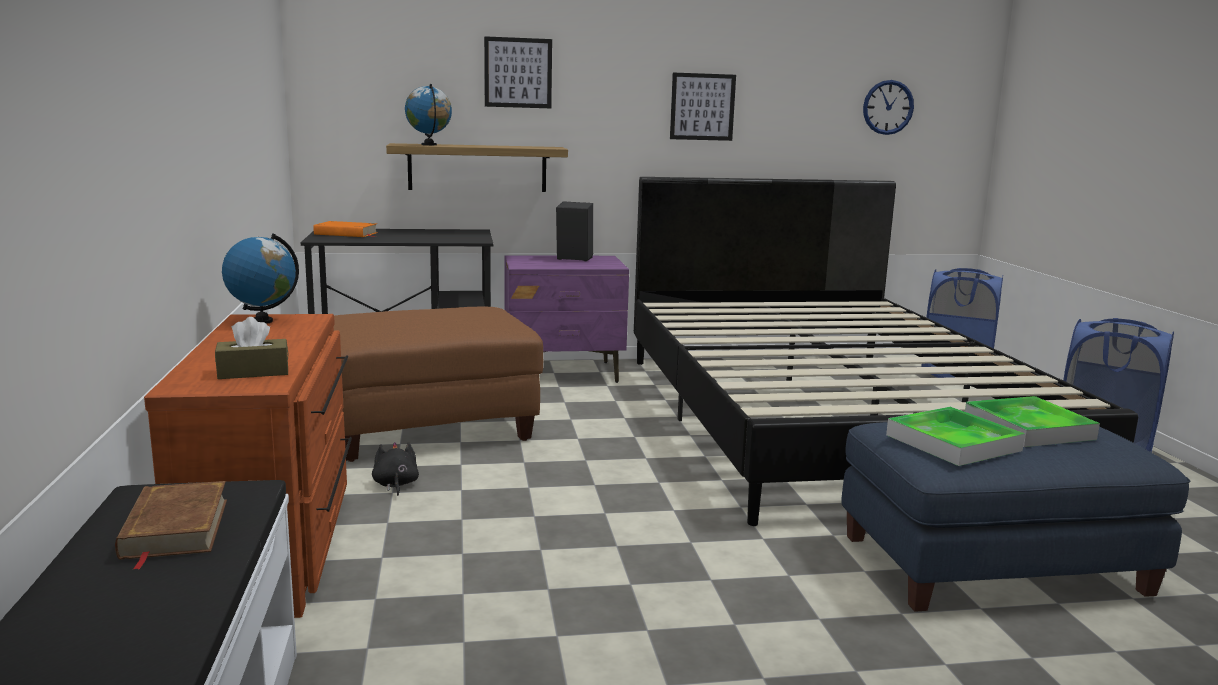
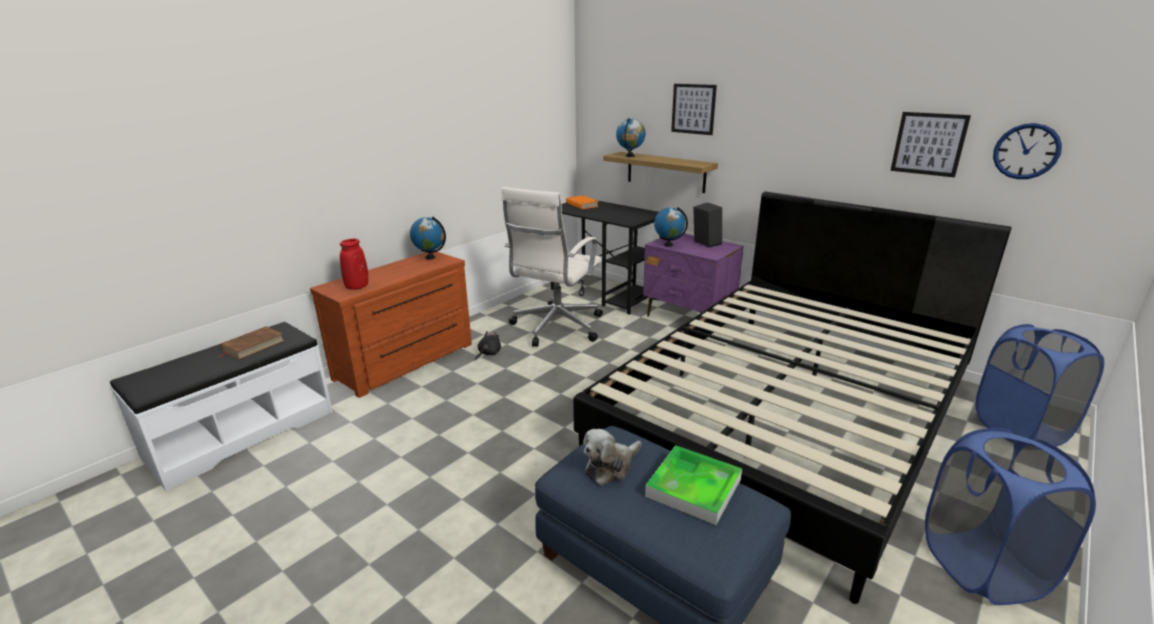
camera: 50 degrees right, 10 degrees up
brown tissue box [215,317,289,379] -> red vase [340,239,368,290]
brown ottoman [334,307,543,462] -> white office chair [501,187,603,347]
picture [670,72,736,141] -> picture moved to [890,112,971,178]
tray [886,407,1025,466] -> plush toy [583,429,641,486]
none -> globe [654,207,688,247]

